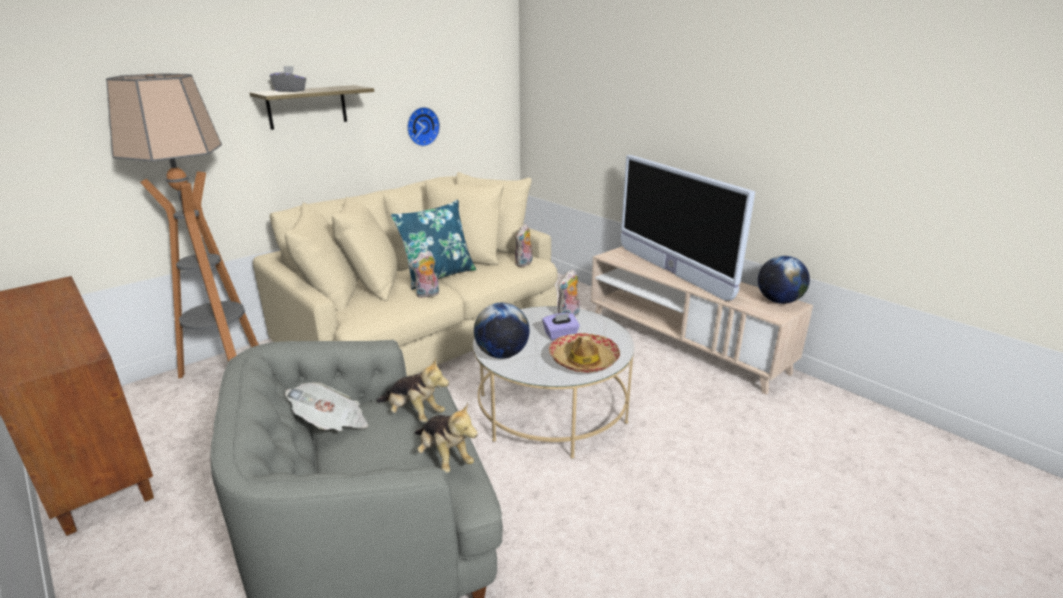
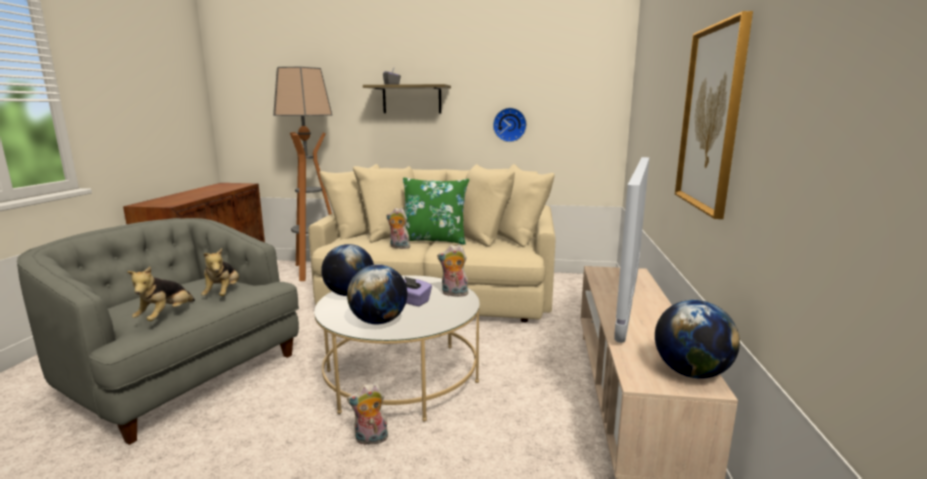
camera: 50 degrees right, 10 degrees down
newspaper [285,382,368,431] -> none
blue pillow [391,200,476,290] -> green pillow [403,177,469,245]
plush toy [515,223,533,267] -> plush toy moved to [347,382,388,445]
hat [549,333,620,373] -> globe [347,264,407,324]
none -> picture [675,11,753,219]

